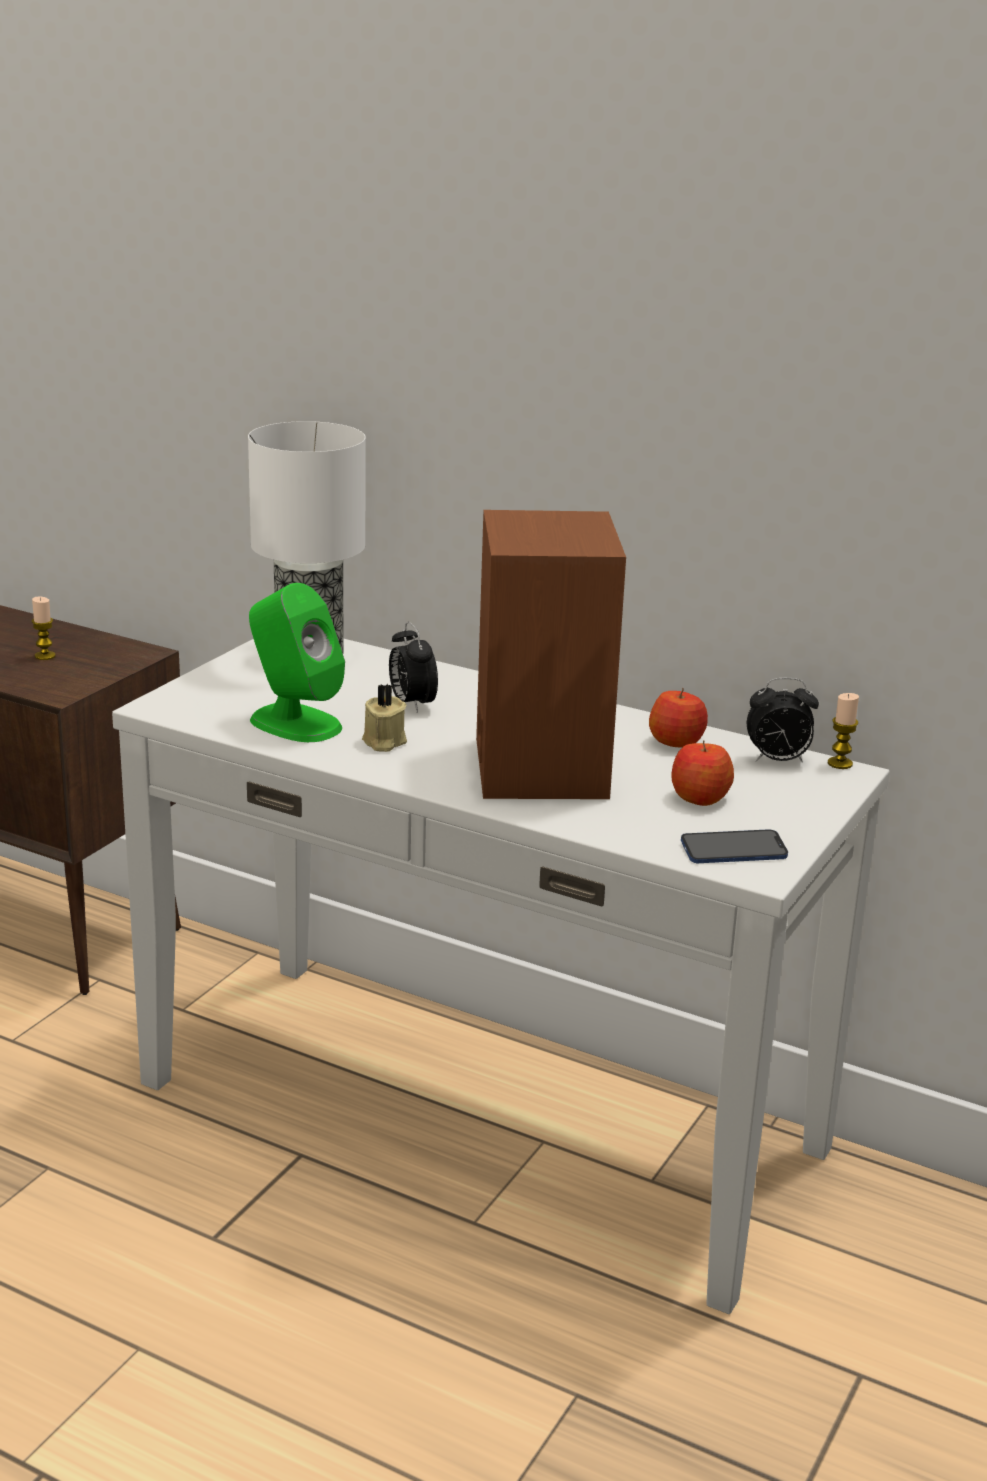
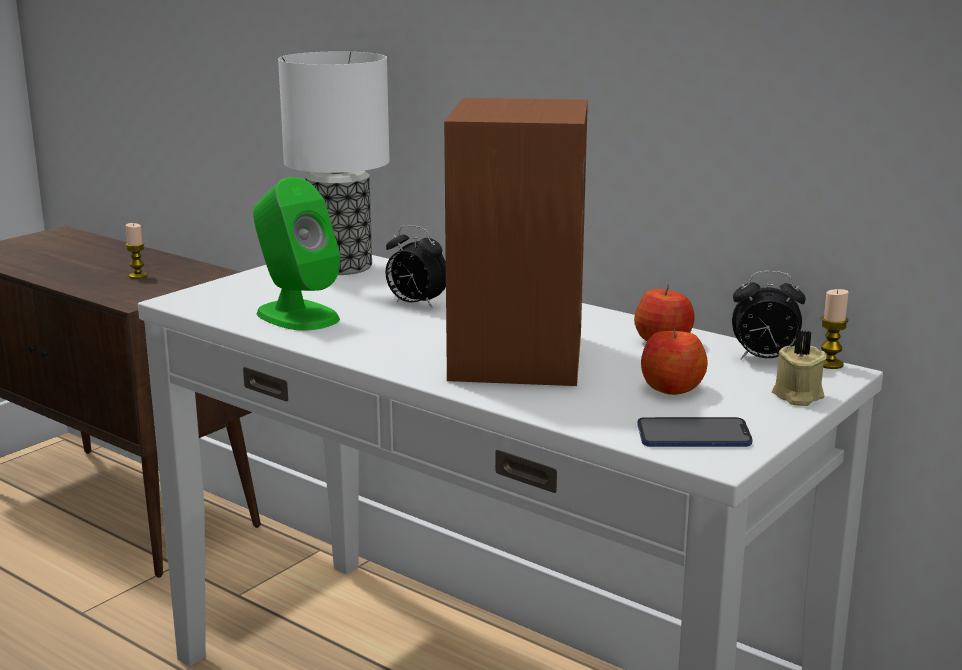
camera: 10 degrees right, 5 degrees down
beige candle [362,684,407,752] -> beige candle moved to [772,330,827,406]
alarm clock [389,622,438,713] -> alarm clock turned 45 degrees counterclockwise [386,225,446,308]

